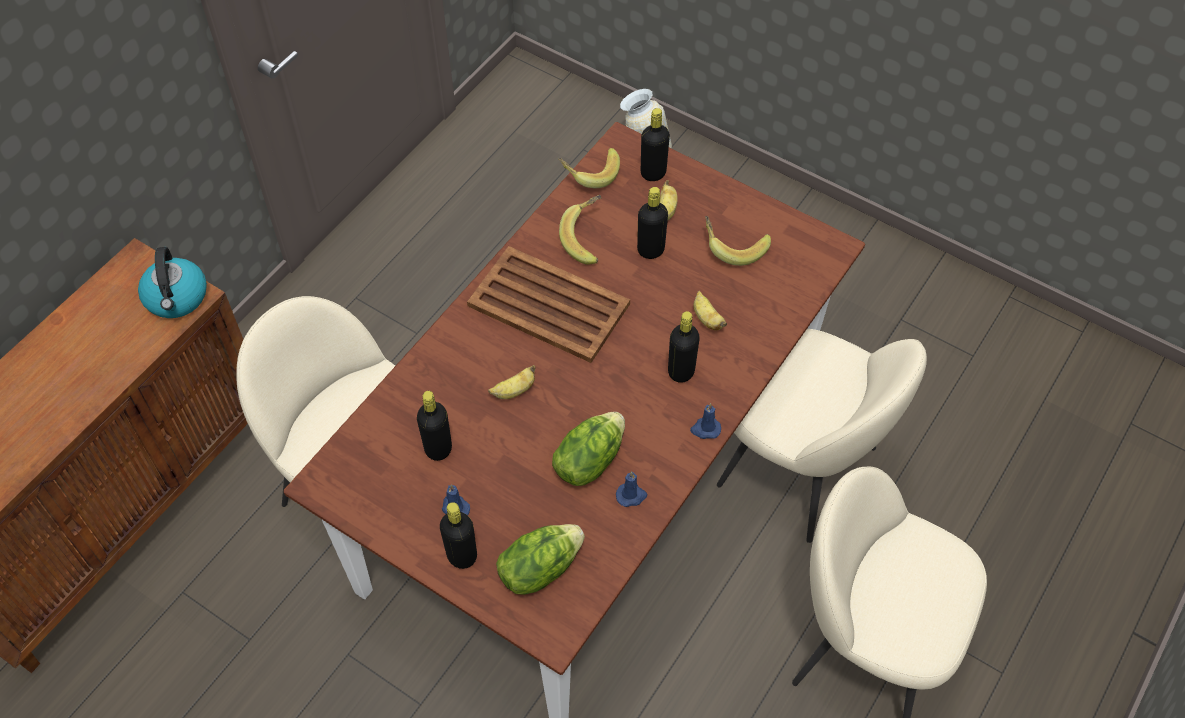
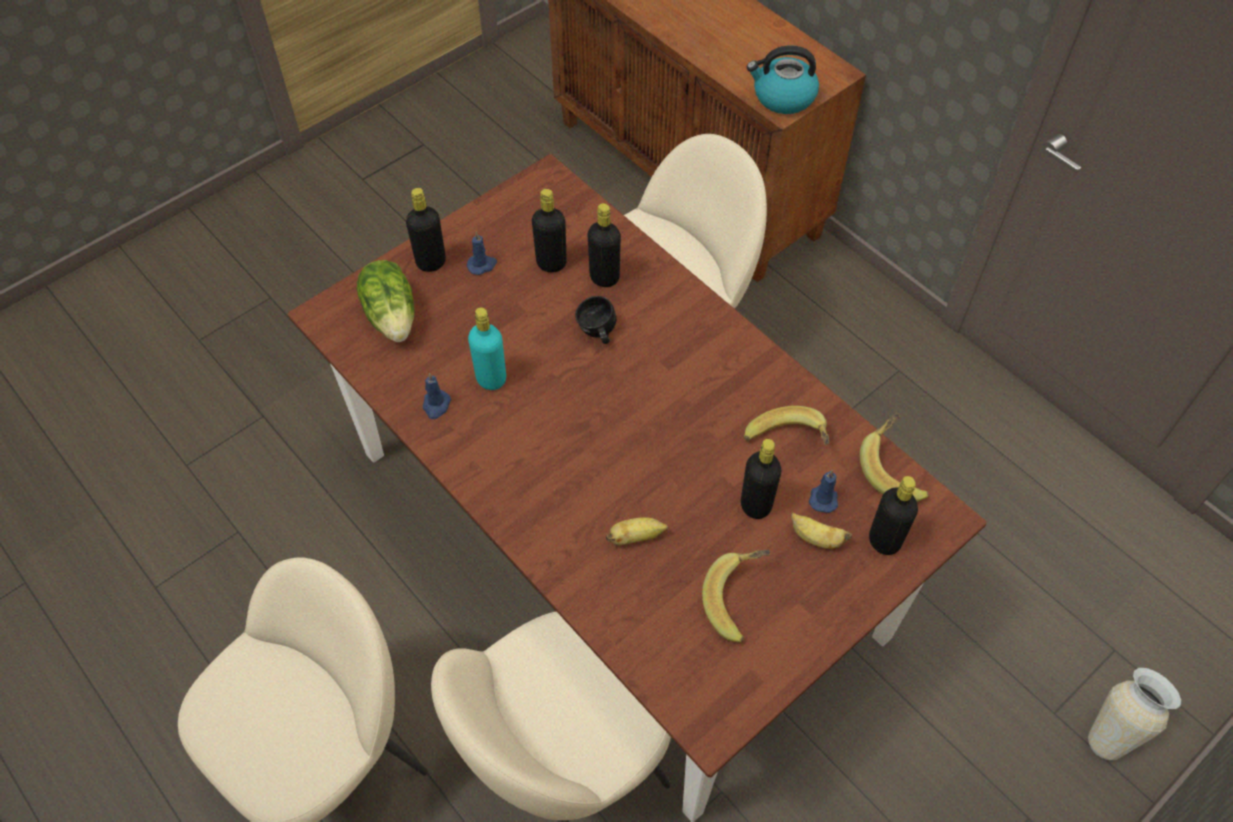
camera: 105 degrees right, 0 degrees up
brown tray [467,246,630,363] -> none
banana [488,365,536,399] -> black mug [575,296,617,344]
lettuce [552,412,625,486] -> turquoise bottle [468,307,506,390]
black bottle [668,311,700,383] -> black bottle moved to [588,203,621,287]
blue candle [690,403,721,439] -> blue candle moved to [809,470,838,513]

